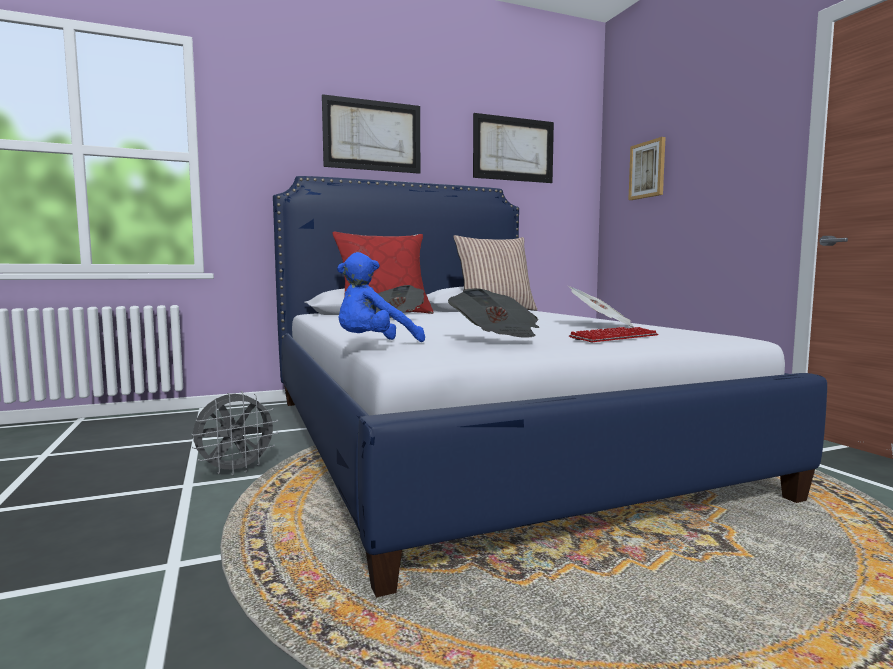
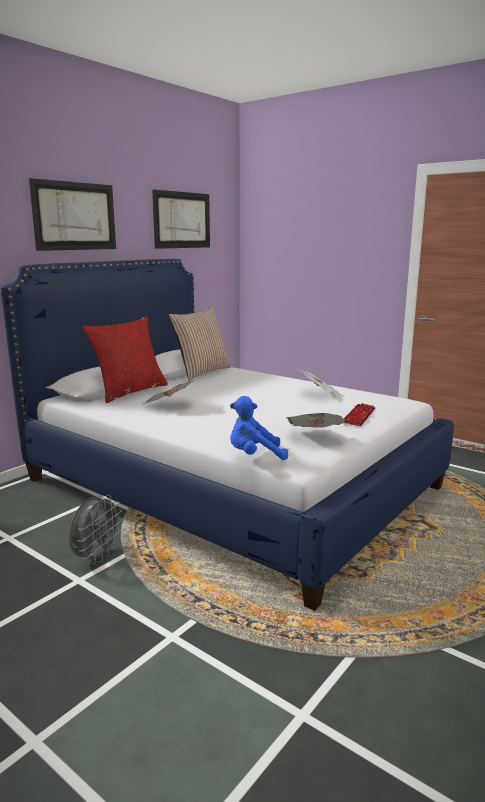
camera: 30 degrees left, 10 degrees up
blue plush toy [337,252,425,342] -> blue plush toy turned 60 degrees clockwise [230,396,288,460]
picture [628,137,665,200] -> none

